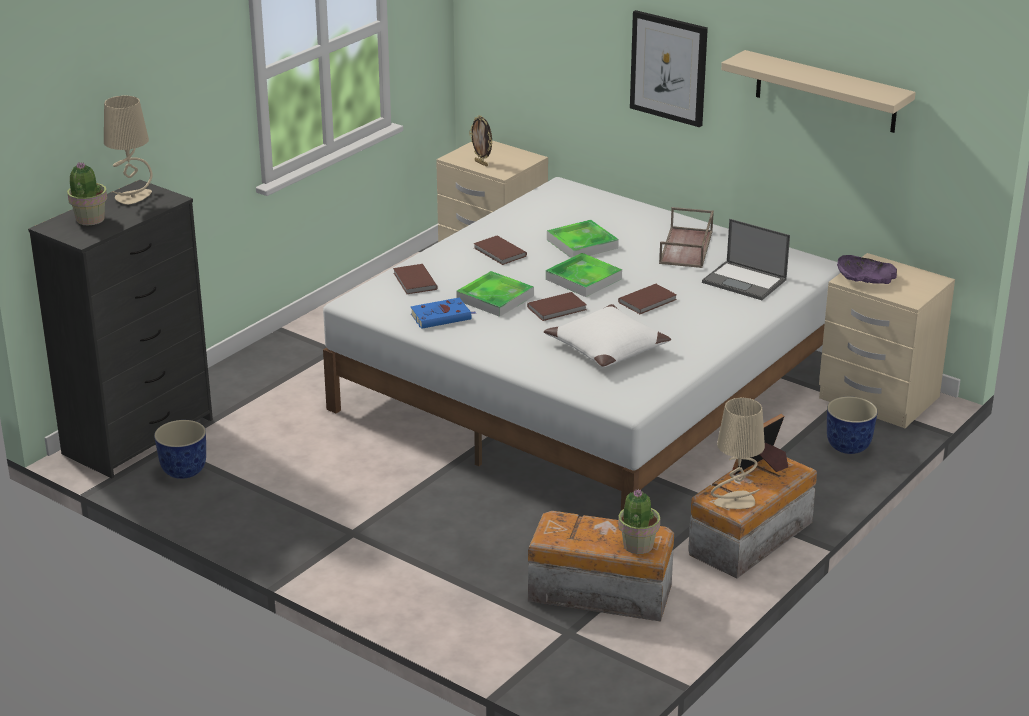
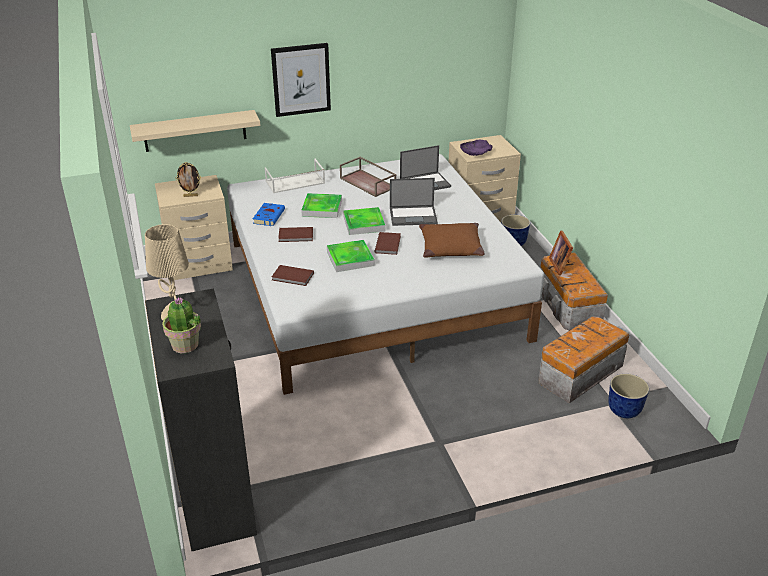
camera: 55 degrees left, 5 degrees up
planter [154,420,206,479] -> planter moved to [608,374,649,418]
blue book [410,298,476,329] -> blue book moved to [253,203,285,226]
white pillow [544,304,671,368] -> brown pillow [419,223,485,258]
brown book [618,284,677,314] -> laptop [390,178,438,226]
potted plant [618,489,660,554] -> none
beige table lamp [711,397,765,509] -> none
beige shelf [721,50,916,133] -> beige shelf moved to [130,110,260,152]
none -> white tray [265,159,325,193]

